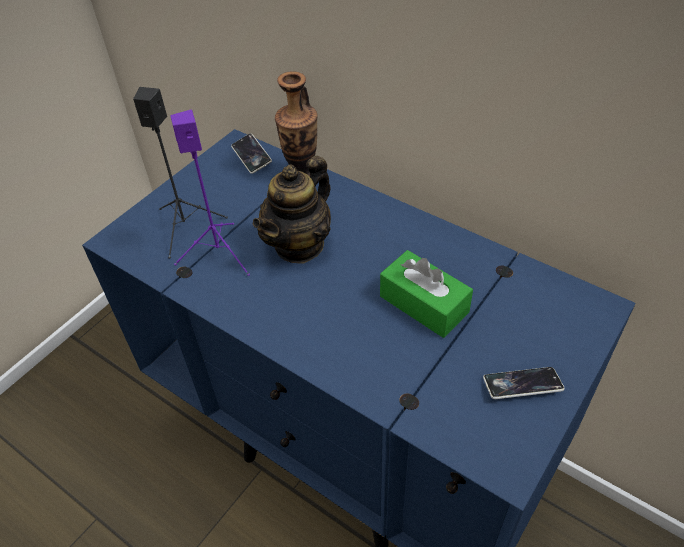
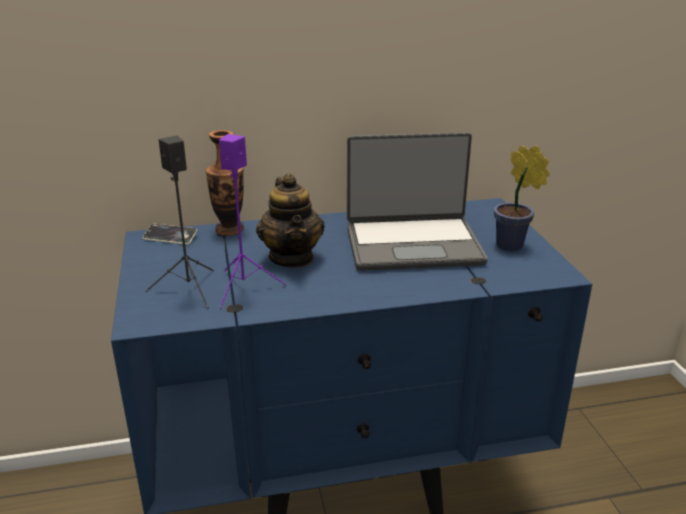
camera: 50 degrees left, 20 degrees down
green tissue box [380,250,473,338] -> laptop [347,132,488,271]
phone [483,367,565,399] -> potted plant [494,145,550,251]

